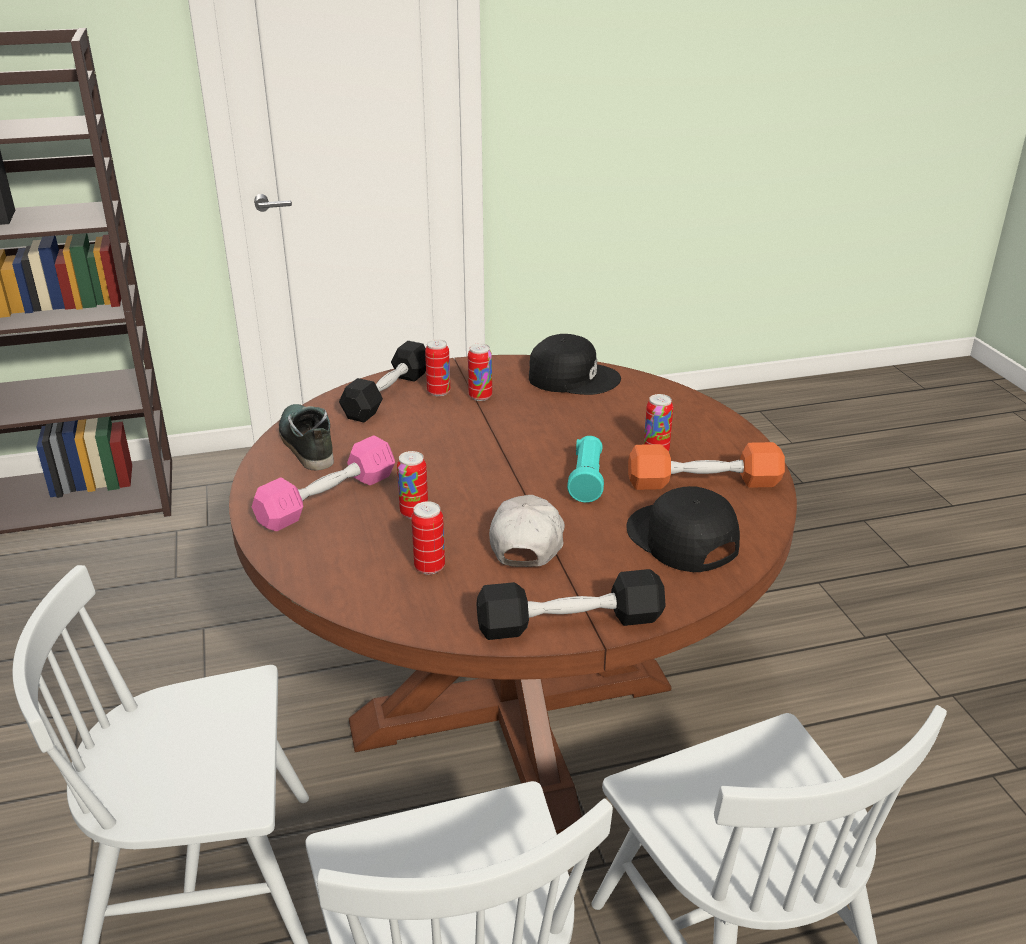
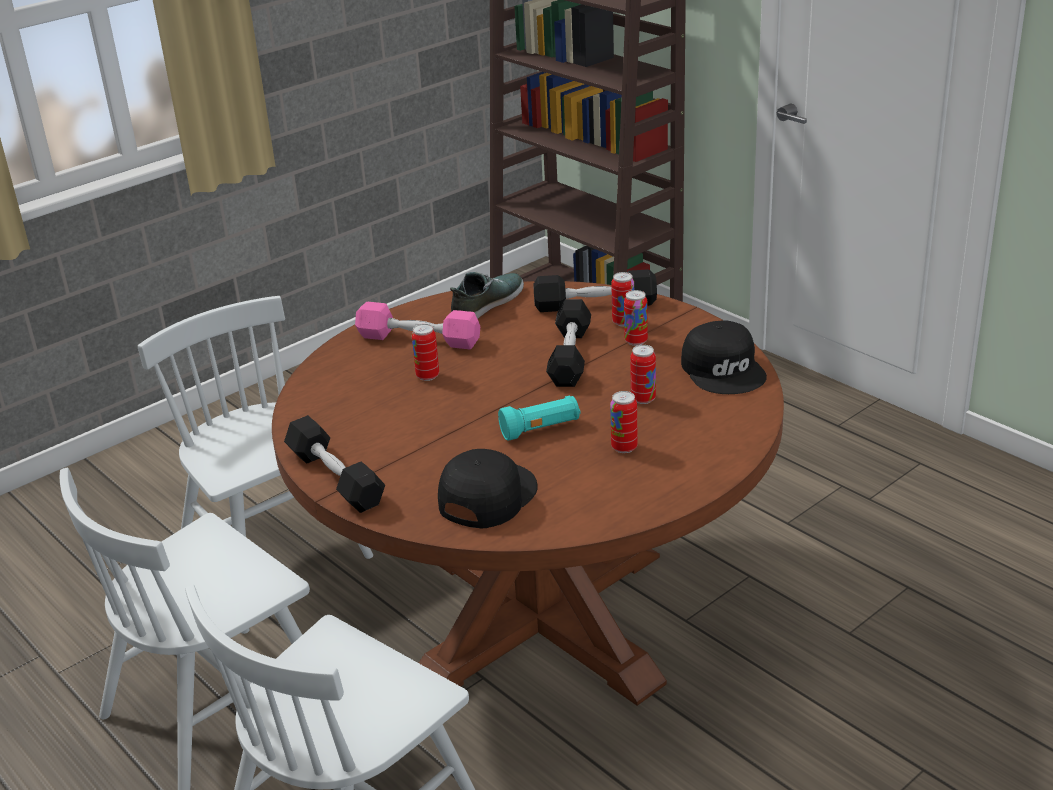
camera: 65 degrees right, 0 degrees up
can [411,501,445,575] -> can moved to [630,345,656,404]
white cap [489,495,565,567] -> none
orange dumbbell [628,442,785,490] -> none
none -> black dumbbell [546,299,591,387]

